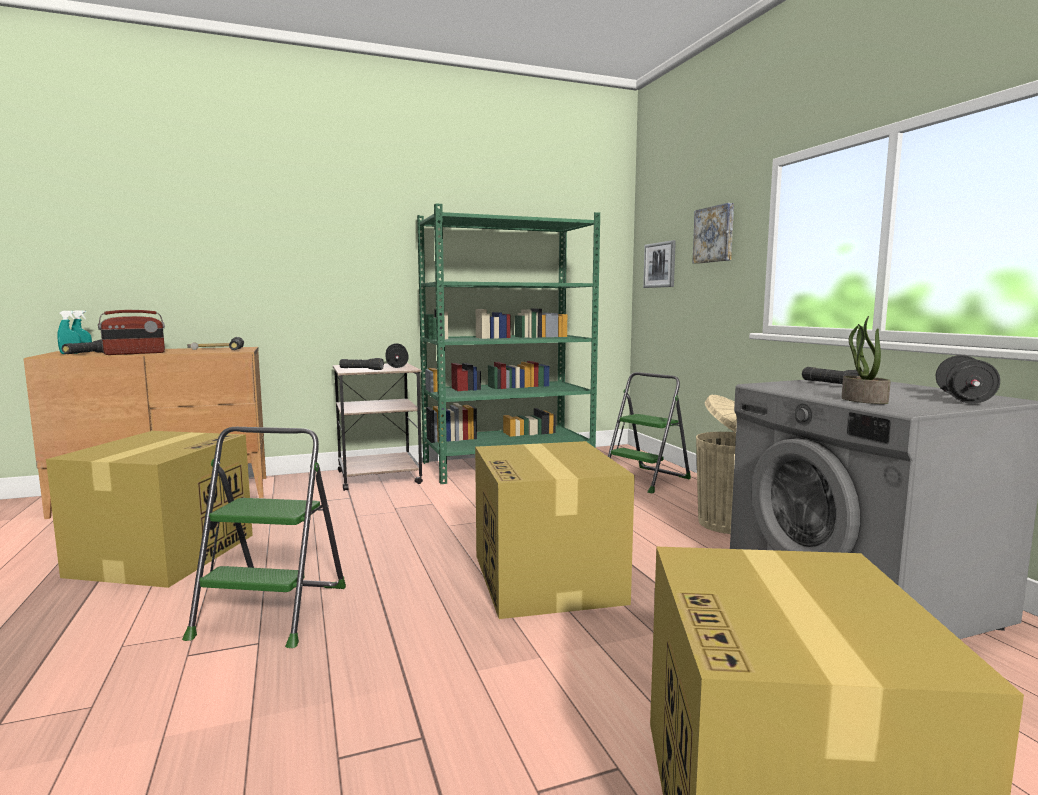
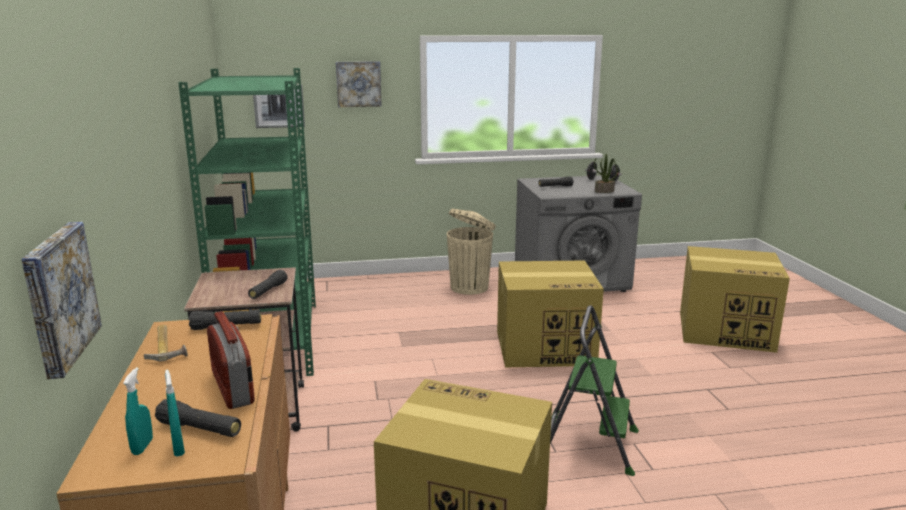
camera: 80 degrees left, 10 degrees up
black dumbbell [386,343,409,368] -> none
green step ladder [608,372,691,493] -> none
none -> picture [21,222,102,379]

